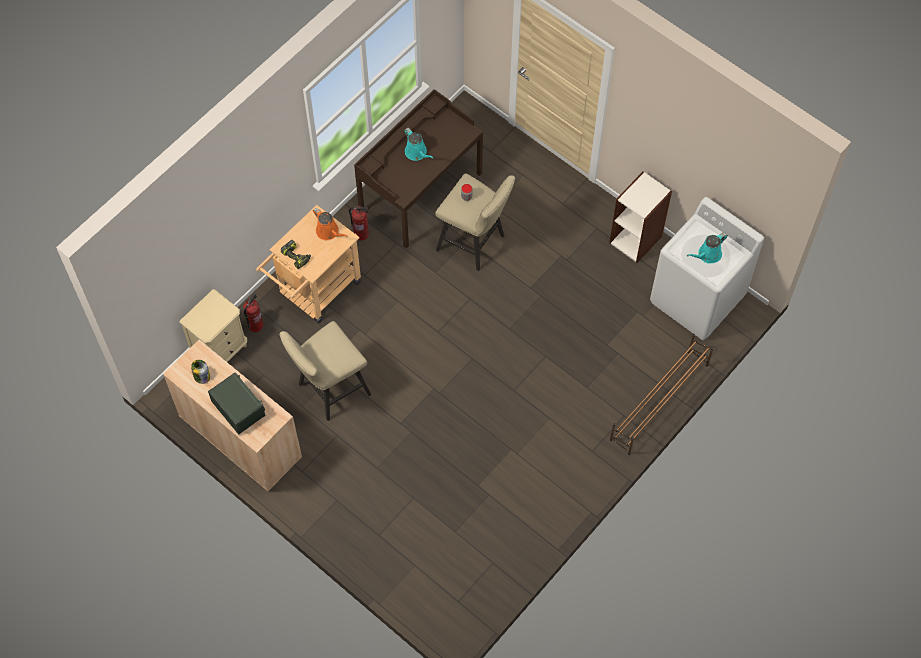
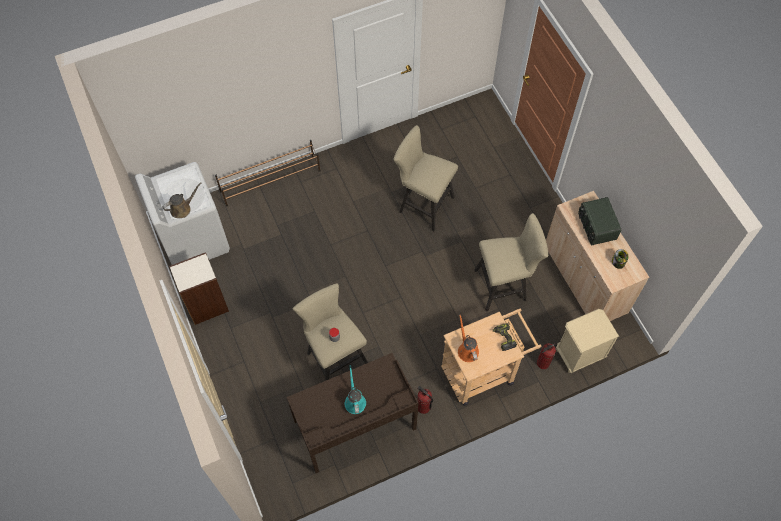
camera: 155 degrees left, 0 degrees up
turquoise watering can [687,232,728,264] -> none
none -> brown watering can [163,182,201,218]
none -> beige stool [394,125,458,231]

